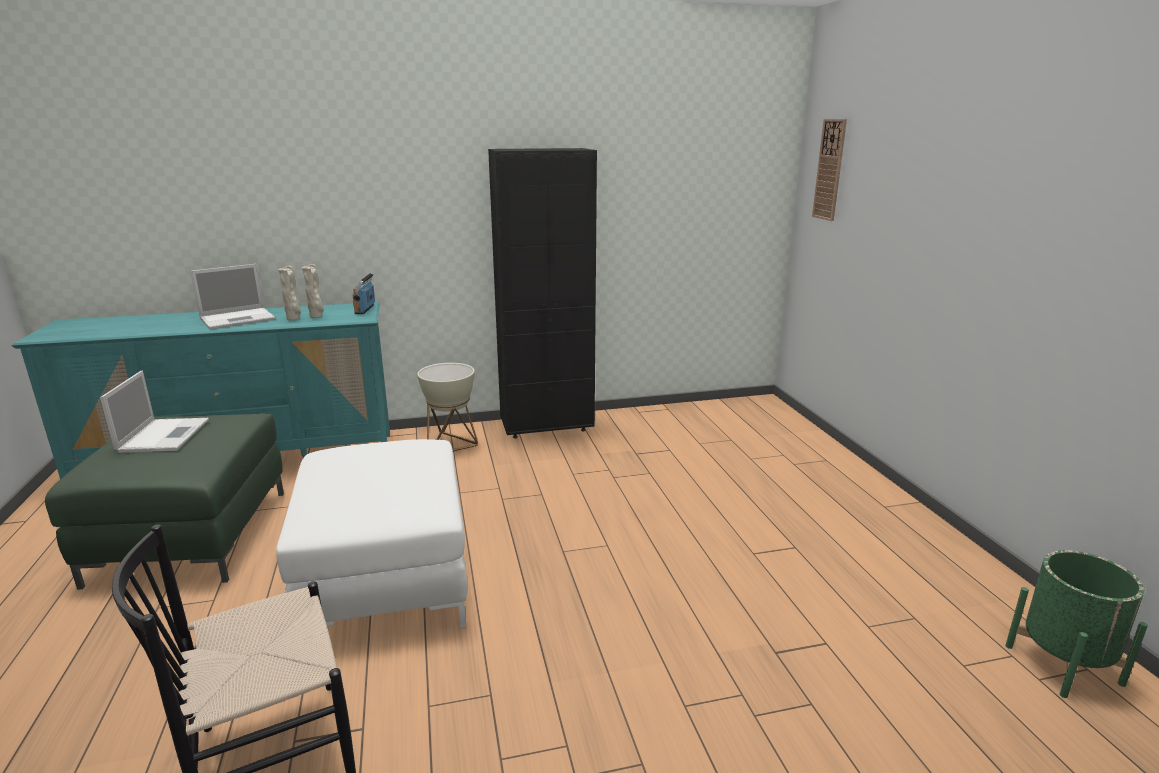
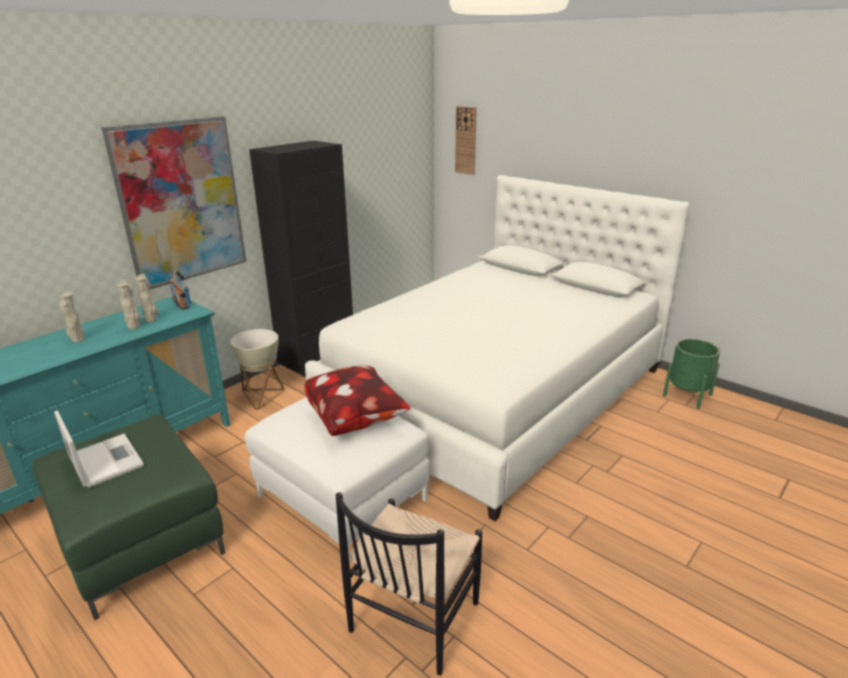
camera: 35 degrees left, 5 degrees up
laptop [191,264,275,330] -> beige vase [59,292,85,342]
none -> picture [102,116,246,289]
none -> white bed [305,175,690,521]
none -> pillow [305,366,411,436]

